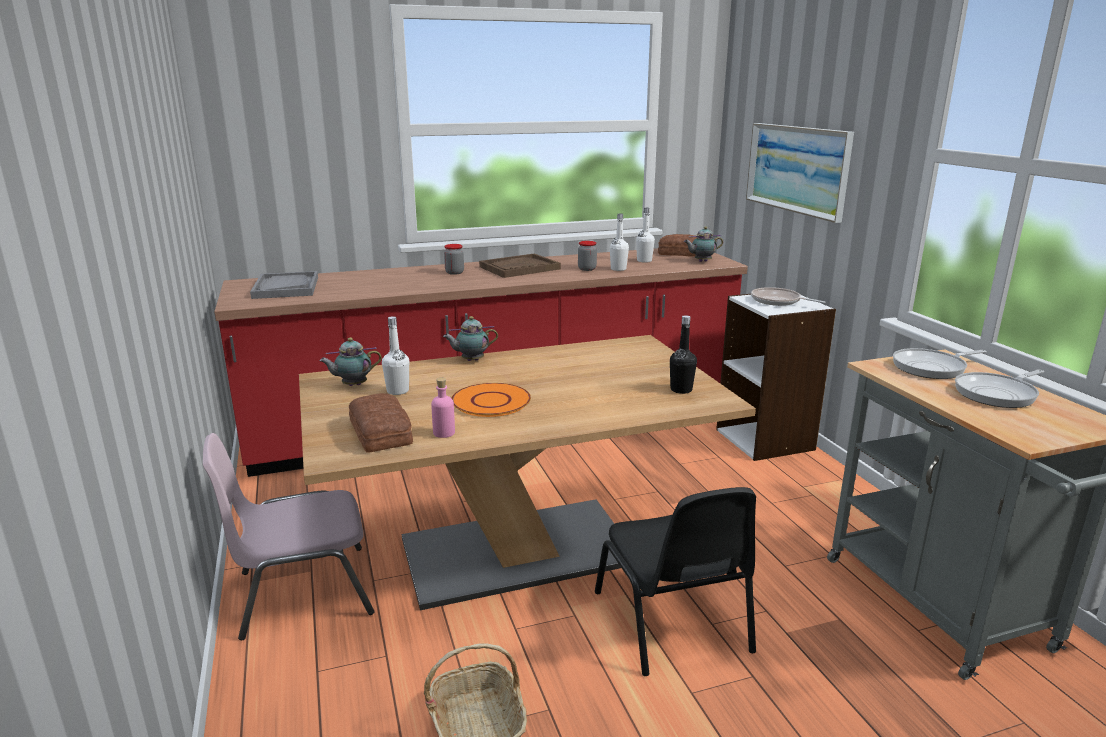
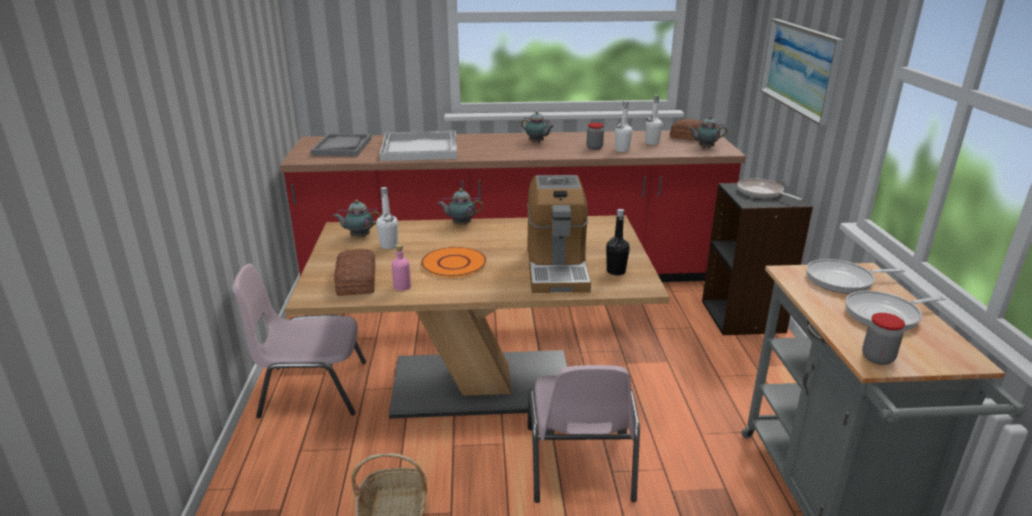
camera: 15 degrees right, 5 degrees up
jar [444,244,464,275] -> jar moved to [862,313,905,365]
brown tray [479,253,561,278] -> teapot [521,111,554,143]
black chair [595,487,756,676] -> pink chair [527,365,640,503]
white bookcase [716,294,836,461] -> black bookcase [702,182,813,335]
none -> white tray [379,131,457,161]
none -> coffee machine [527,175,591,293]

